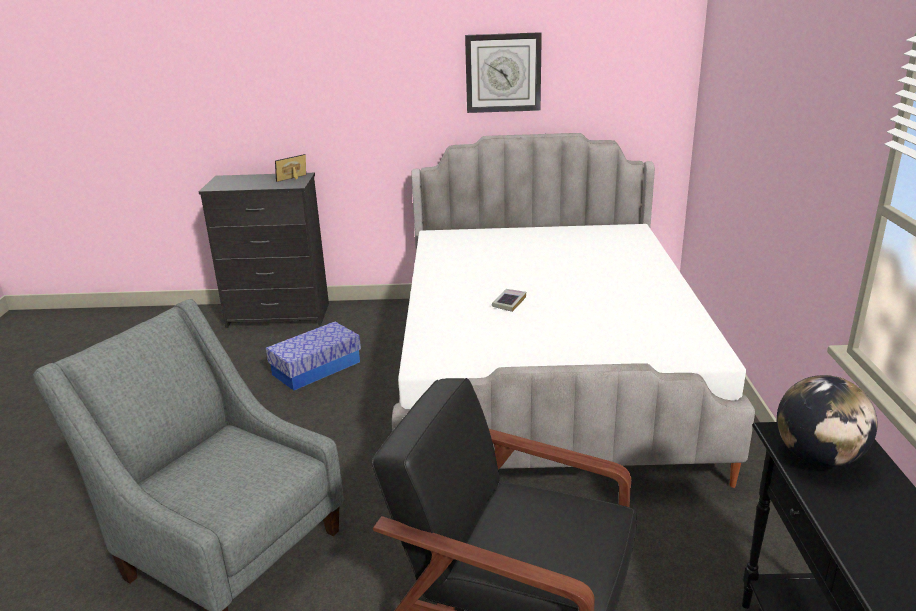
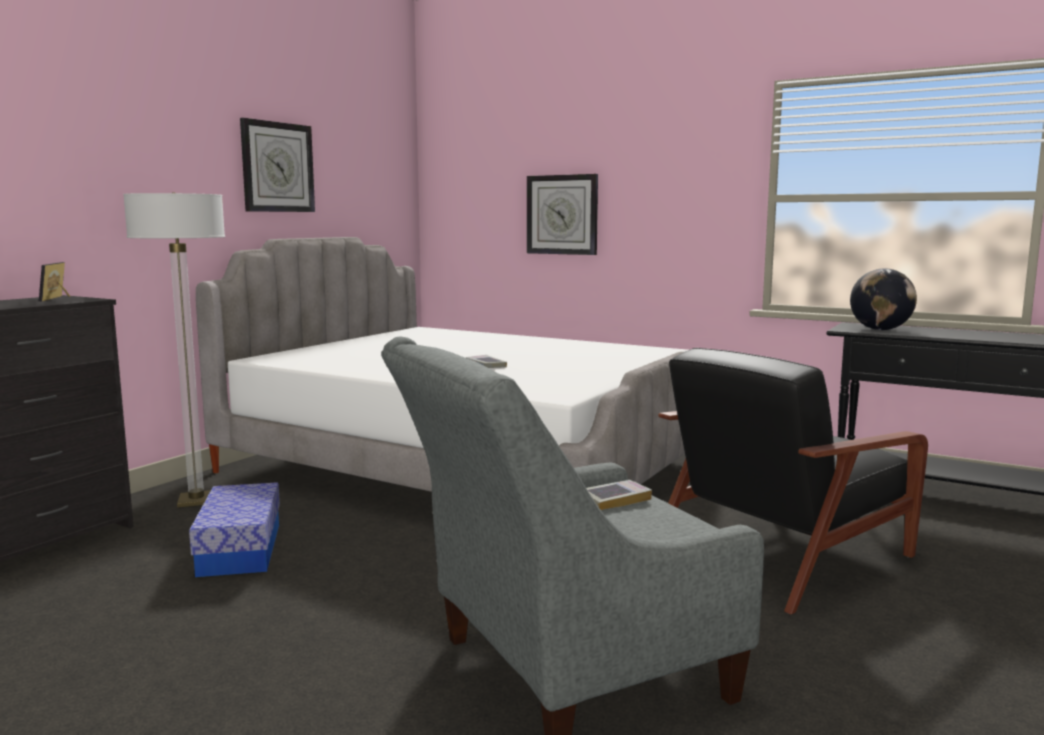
camera: 60 degrees left, 15 degrees down
none -> floor lamp [123,193,225,508]
none -> wall clock [527,174,598,255]
none -> book [586,480,652,510]

